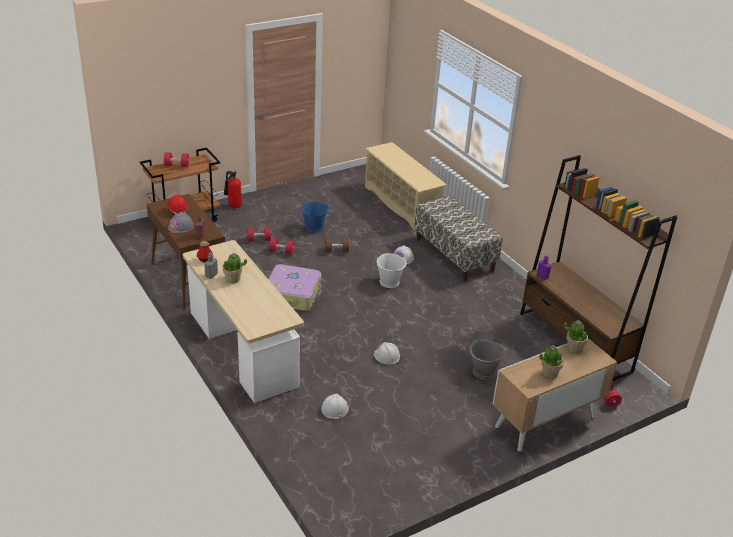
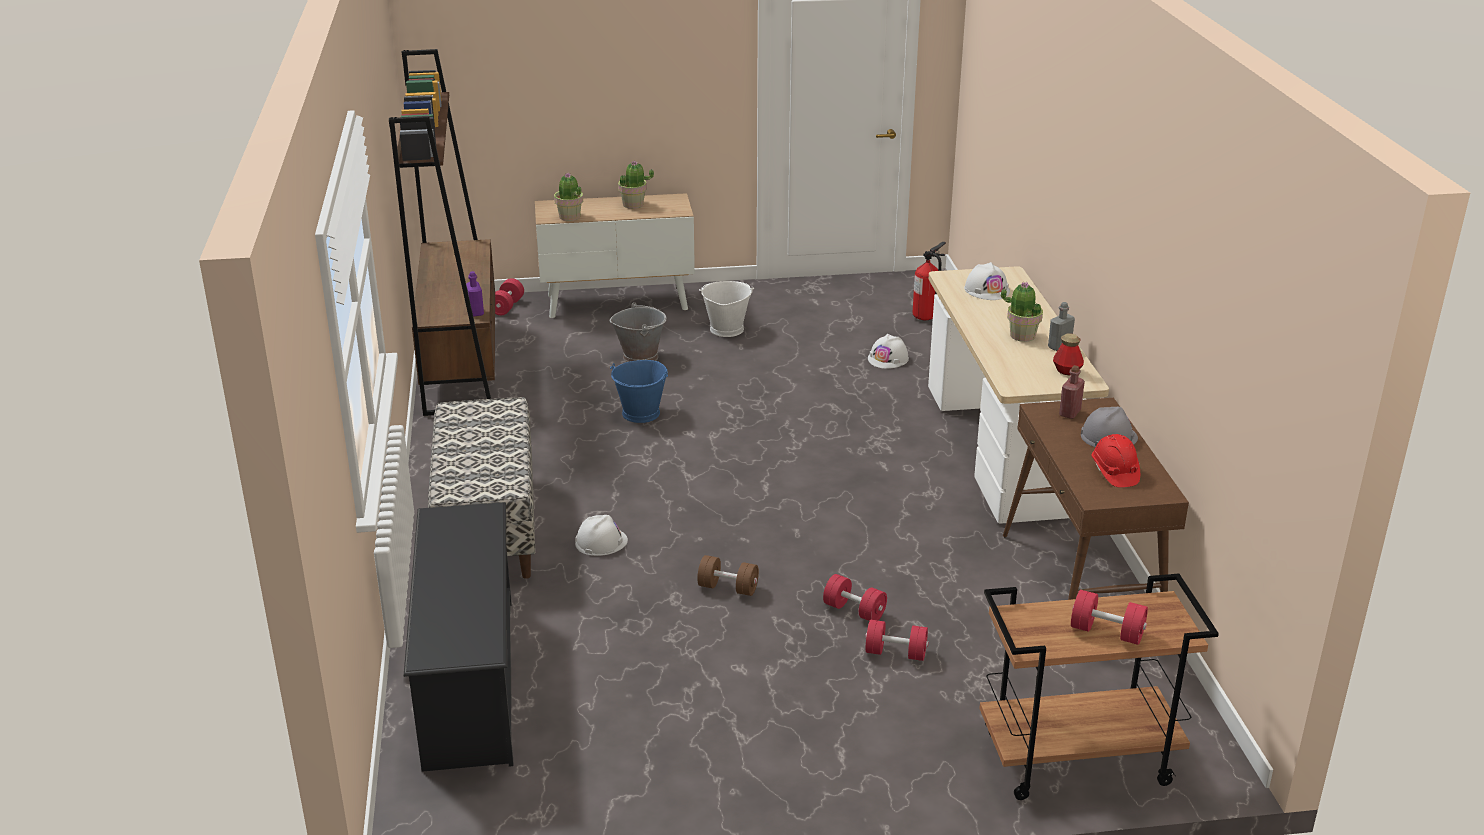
camera: 155 degrees left, 5 degrees down
fire extinguisher [224,171,242,208] -> fire extinguisher moved to [913,242,946,320]
suitcase [268,264,323,311] -> none
blue bucket [300,201,329,233] -> blue bucket moved to [610,360,668,423]
beige shoe rack [365,142,447,230] -> black shoe rack [403,502,513,772]
white hard hat [374,342,400,365] -> white hard hat moved to [964,262,1010,300]
white bucket [377,253,407,288] -> white bucket moved to [699,281,754,337]

